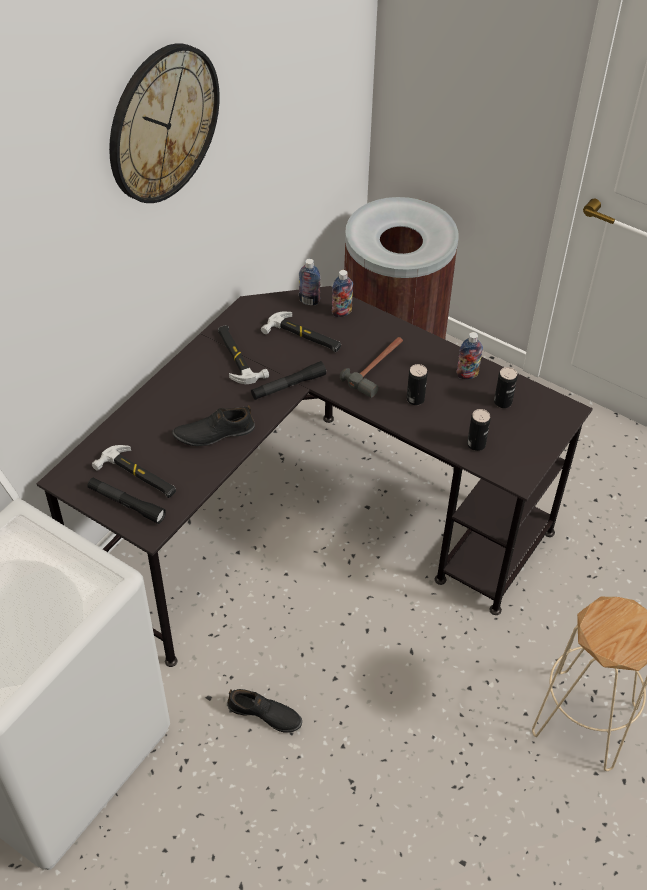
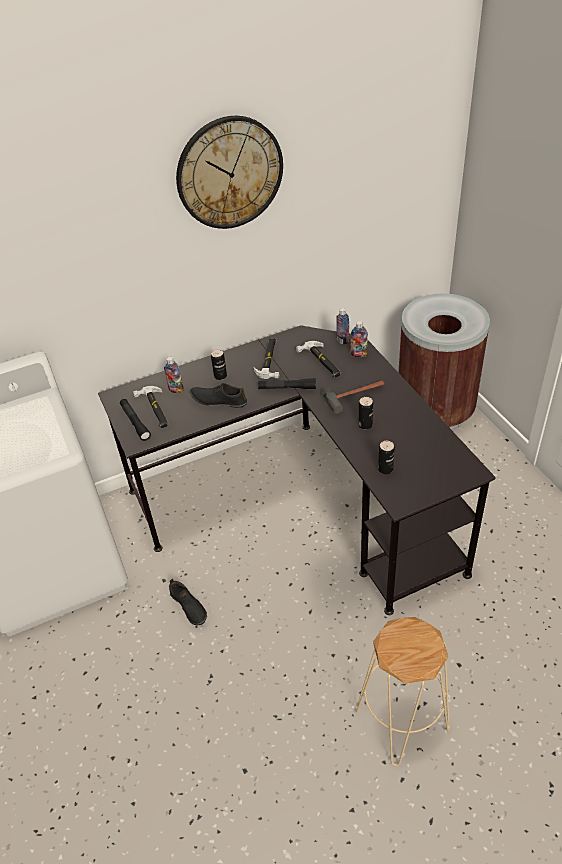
camera: 35 degrees right, 5 degrees down
bottle [456,332,483,379] -> bottle moved to [164,357,184,393]
can [494,367,517,408] -> can moved to [211,349,227,380]

